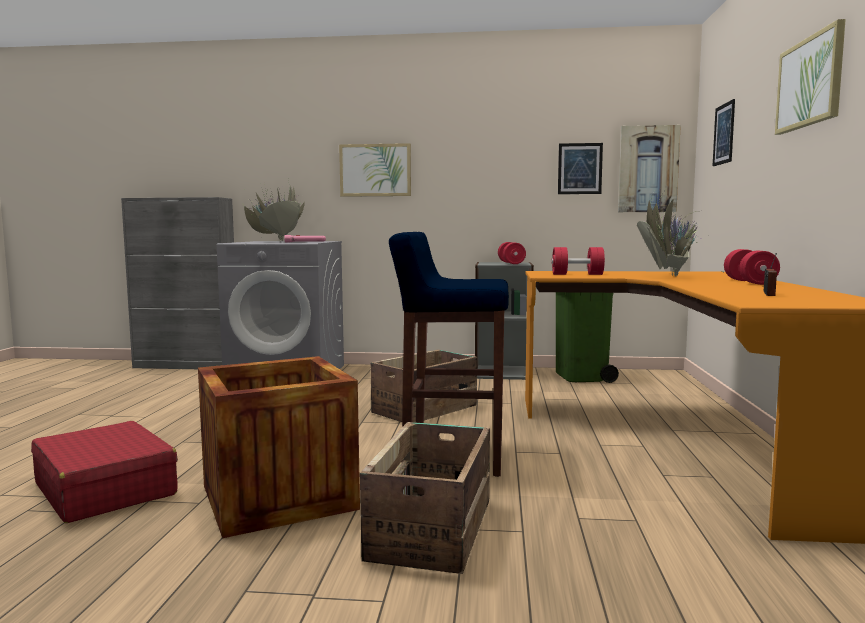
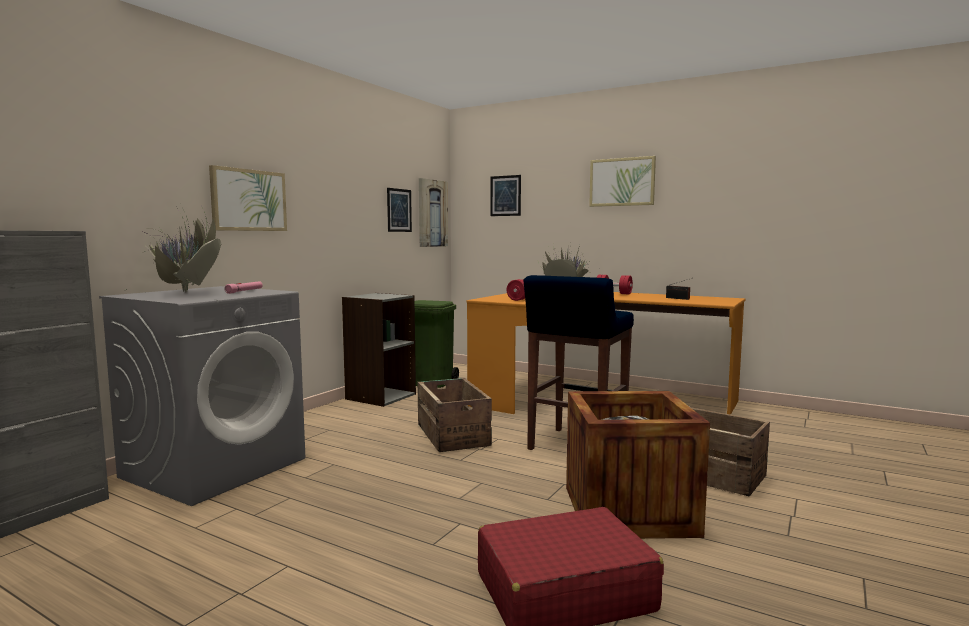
camera: 65 degrees left, 0 degrees up
red dumbbell [498,242,526,264] -> none

